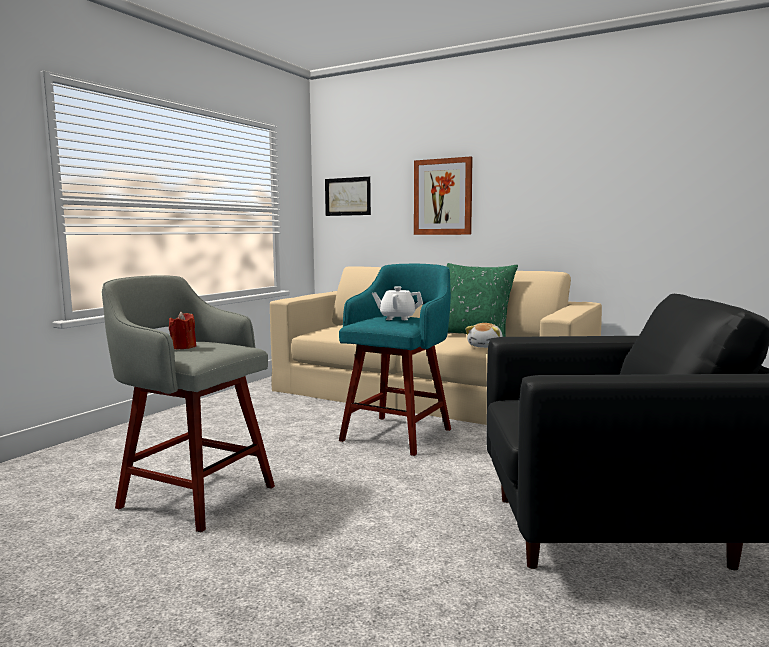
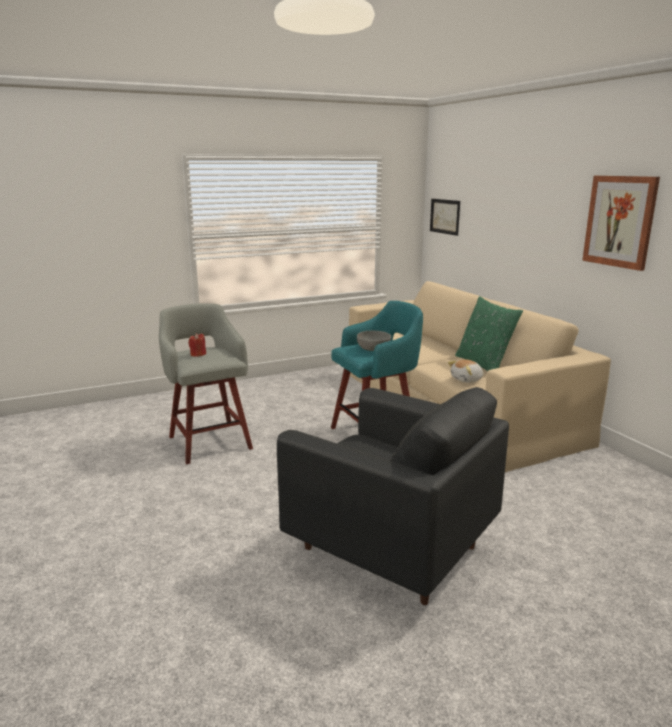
camera: 35 degrees right, 10 degrees up
white teapot [372,286,423,320] -> grey bowl [357,331,391,351]
picture [414,157,473,235] -> picture moved to [582,176,660,271]

